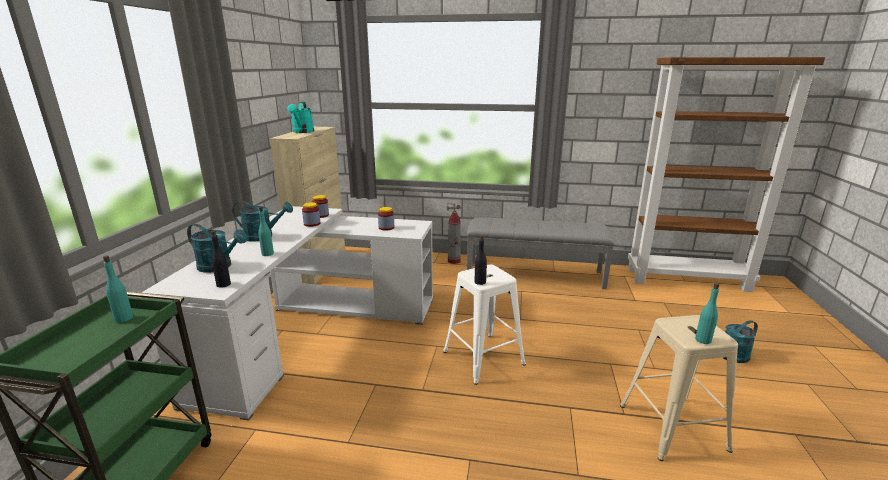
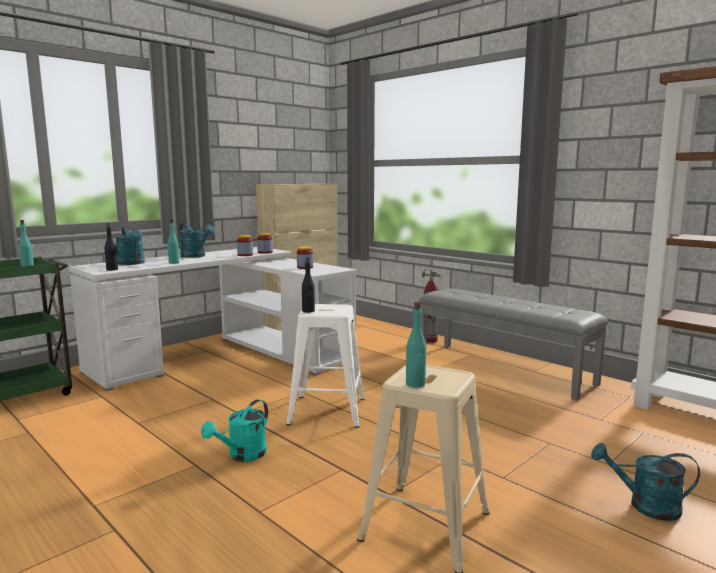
camera: 35 degrees right, 10 degrees down
turquoise watering can [287,102,314,133] -> turquoise watering can moved to [201,399,268,462]

